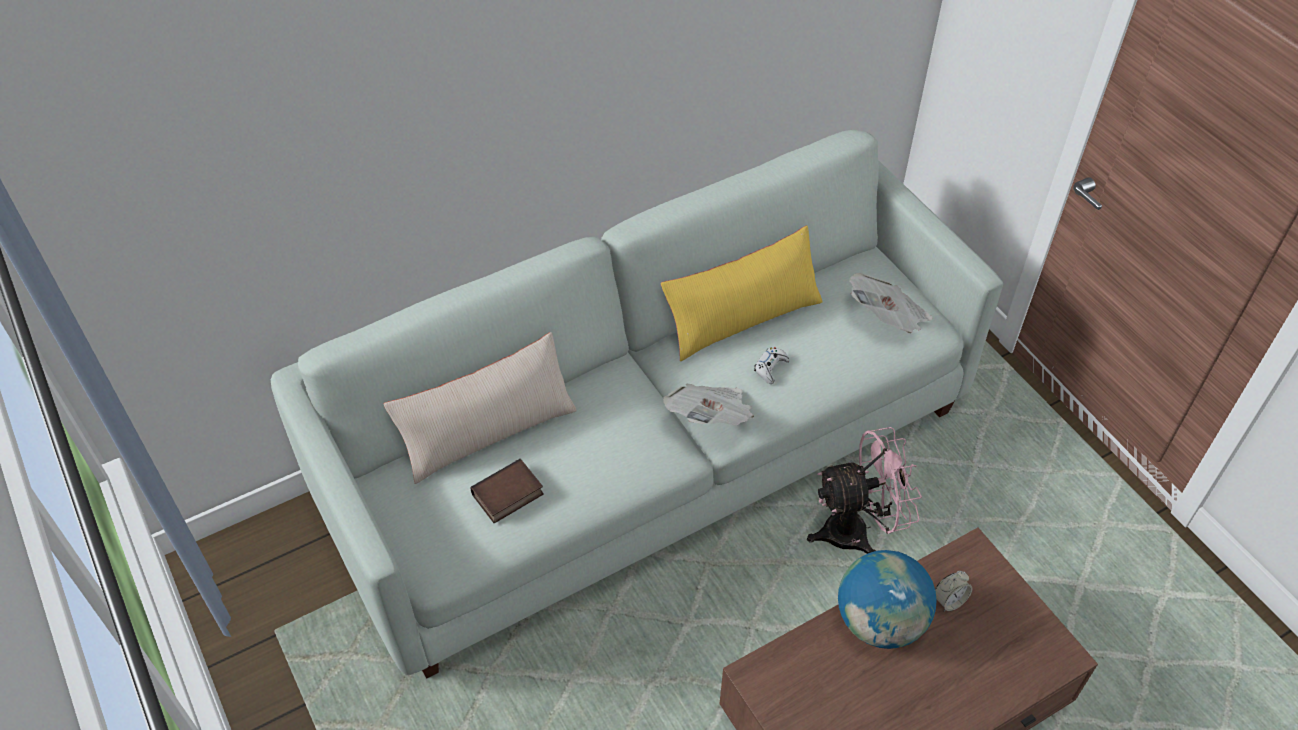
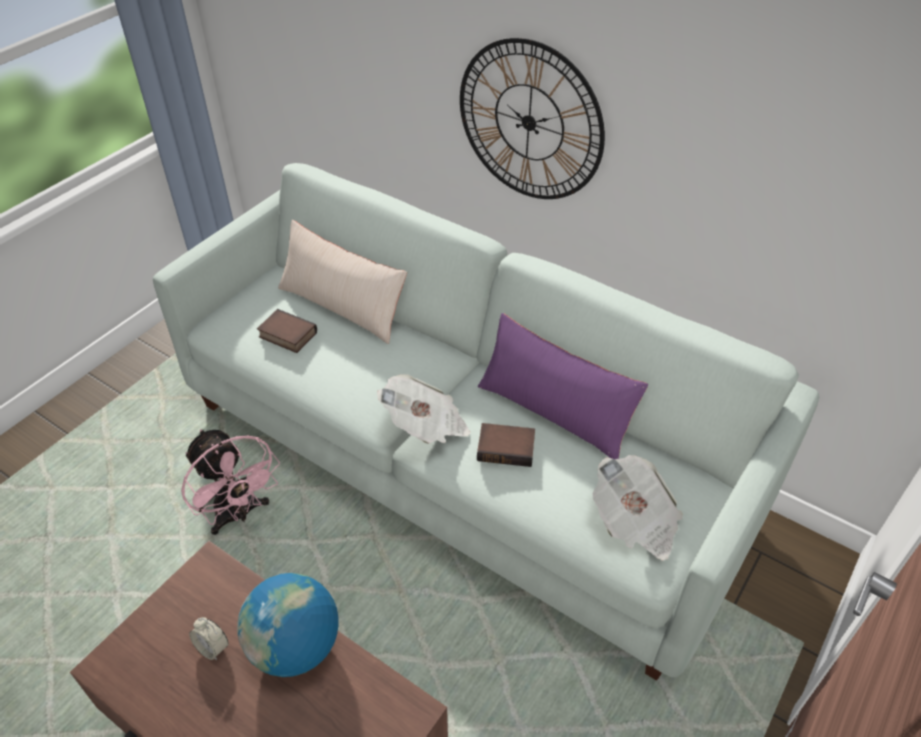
camera: 65 degrees right, 5 degrees down
yellow pillow [661,225,823,361] -> purple pillow [478,313,648,459]
white game controller [754,347,790,384] -> book [477,423,535,467]
pink fan [807,427,922,554] -> pink fan moved to [181,429,280,535]
alarm clock [935,571,972,611] -> alarm clock moved to [189,617,228,660]
none -> wall clock [460,38,605,199]

